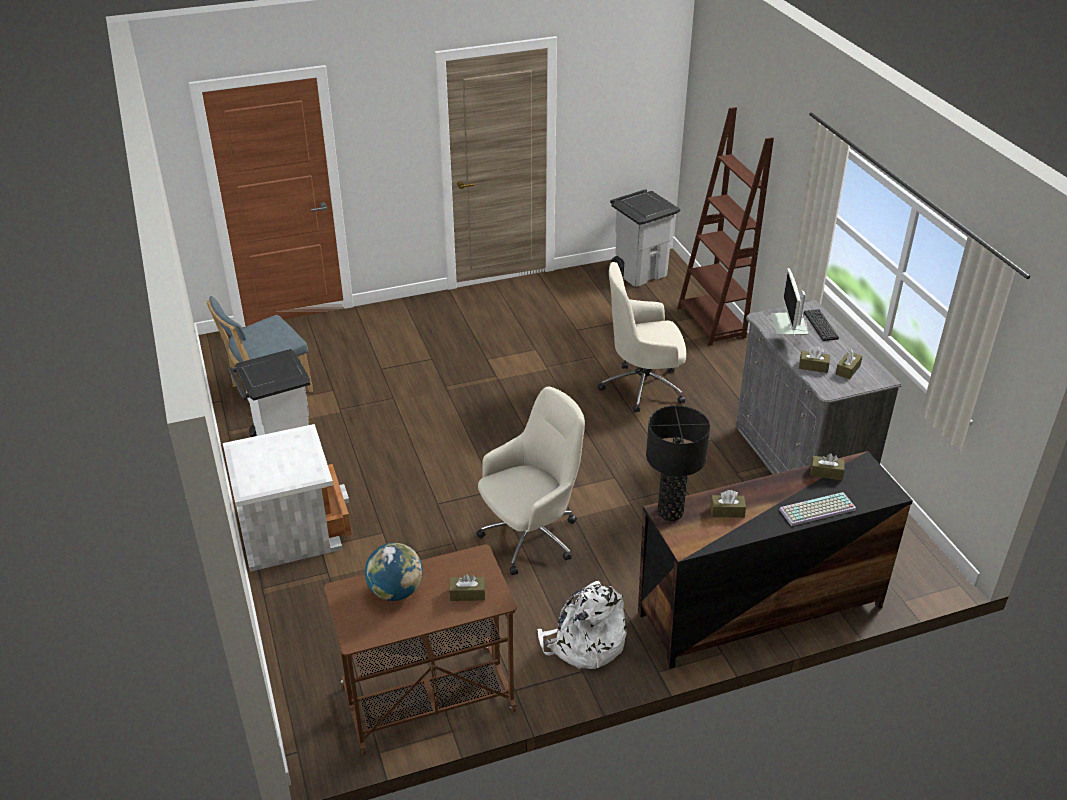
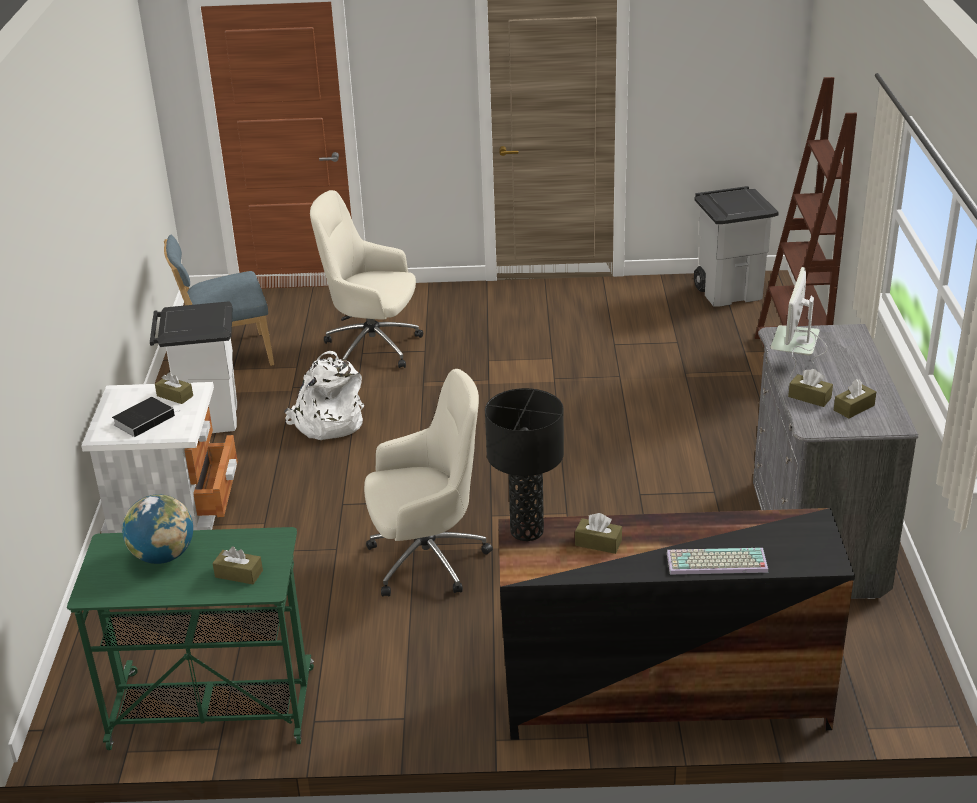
camera: 20 degrees right, 5 degrees down
brown desk [324,544,517,755] -> green desk [67,527,314,750]
white backpack [537,581,627,669] -> white backpack moved to [284,351,364,440]
beige office chair [598,262,686,412] -> beige office chair moved to [310,190,423,368]
keyboard [804,309,839,341] -> none
brown tissue box [810,453,845,480] -> brown tissue box moved to [155,372,193,404]
none -> book [112,397,180,437]

